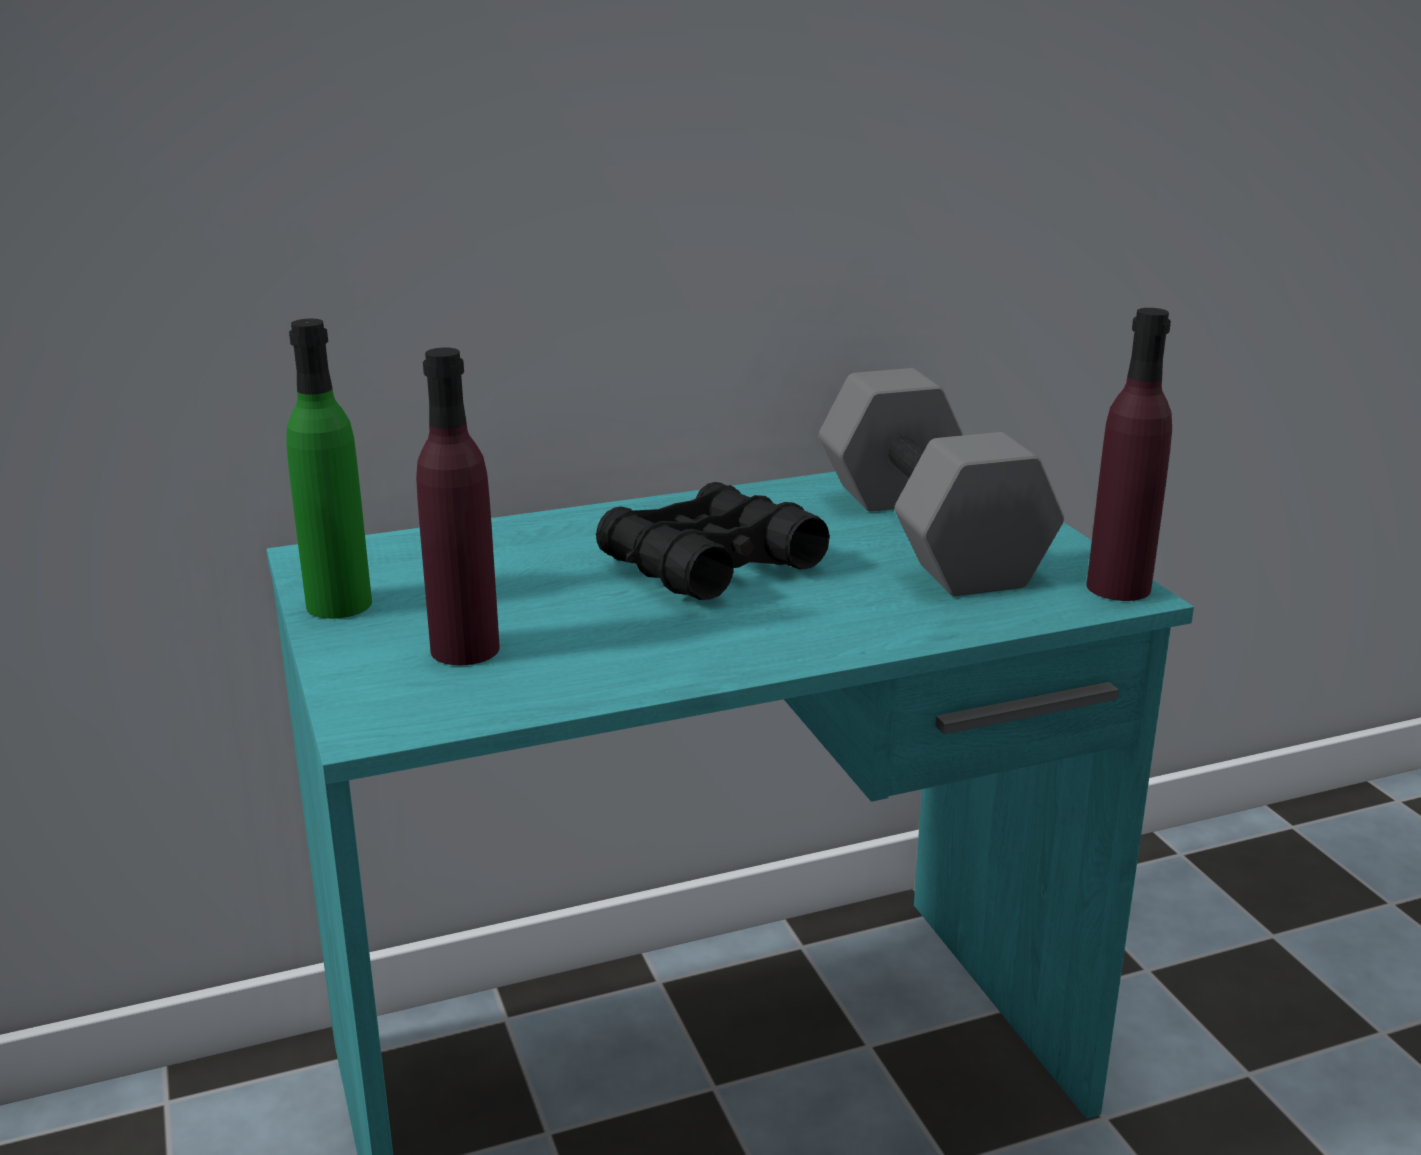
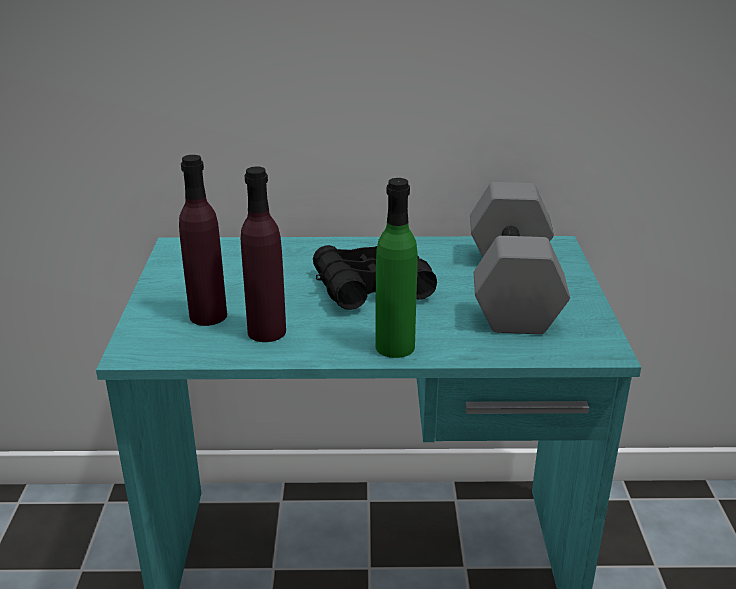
camera: 20 degrees right, 5 degrees up
green bottle [286,319,372,619] -> green bottle moved to [376,178,417,358]
purple bottle [1087,308,1172,601] -> purple bottle moved to [241,167,286,342]

